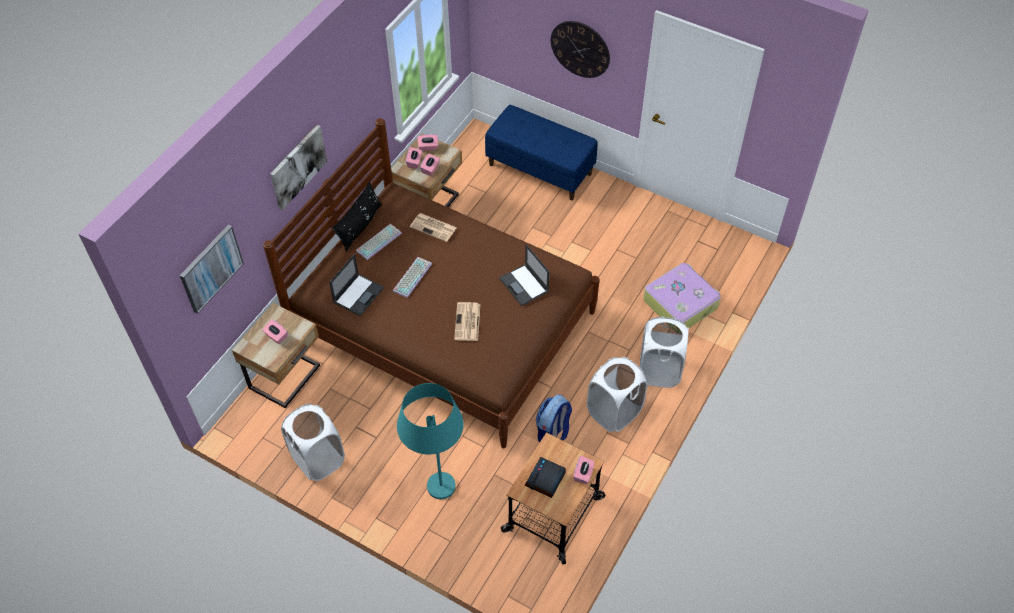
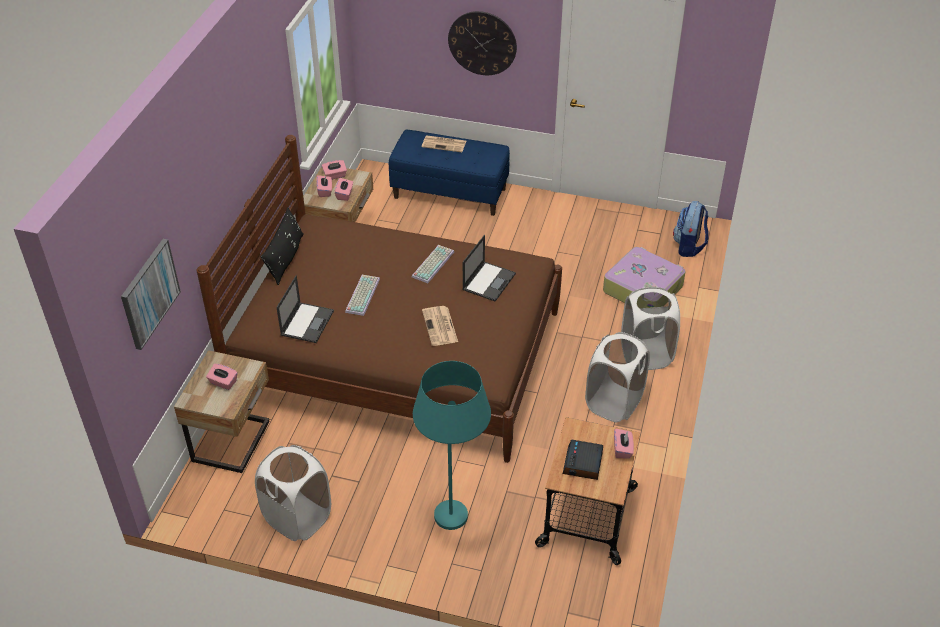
camera: 15 degrees left, 10 degrees down
picture [270,125,327,210] -> none
keyboard [356,224,402,260] -> keyboard moved to [412,245,454,283]
newspaper [410,213,457,242] -> newspaper moved to [422,135,466,152]
laptop [499,244,550,306] -> laptop turned 105 degrees counterclockwise [462,235,516,301]
backpack [536,395,572,443] -> backpack moved to [673,201,709,257]

